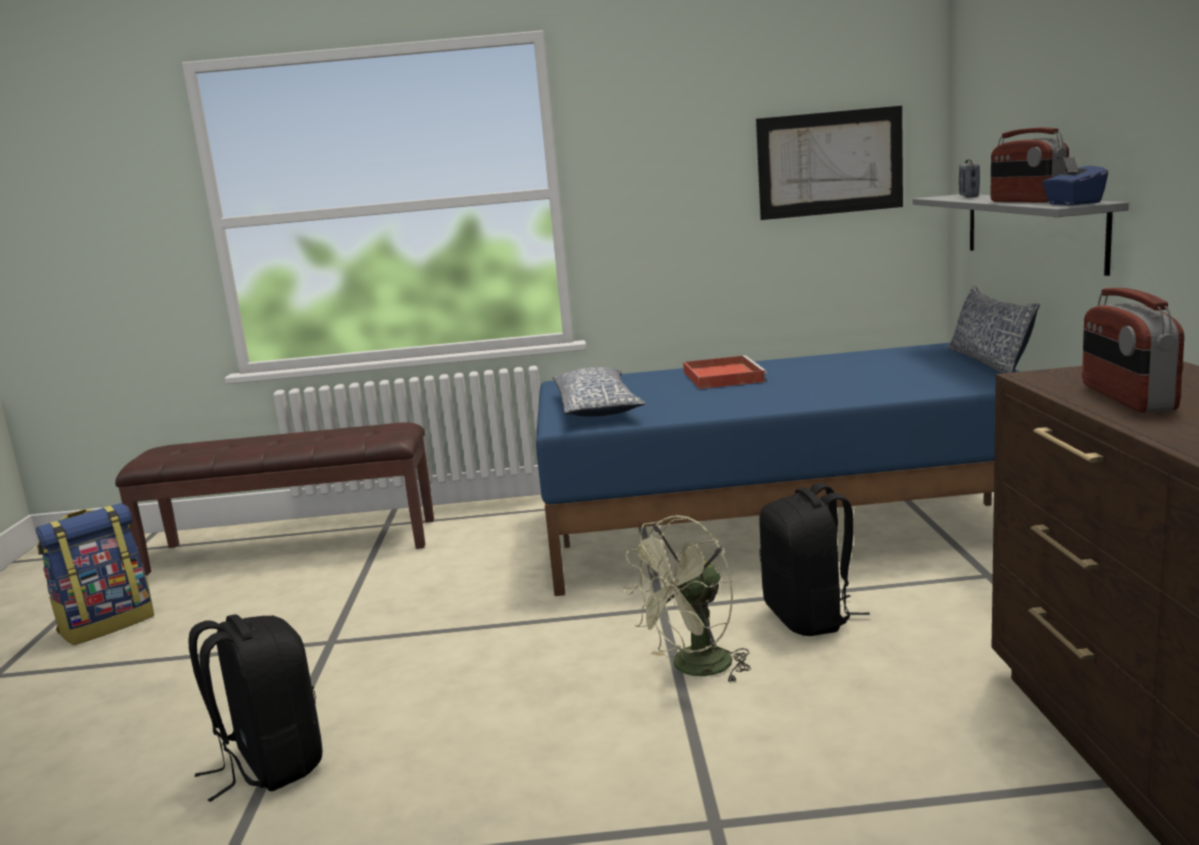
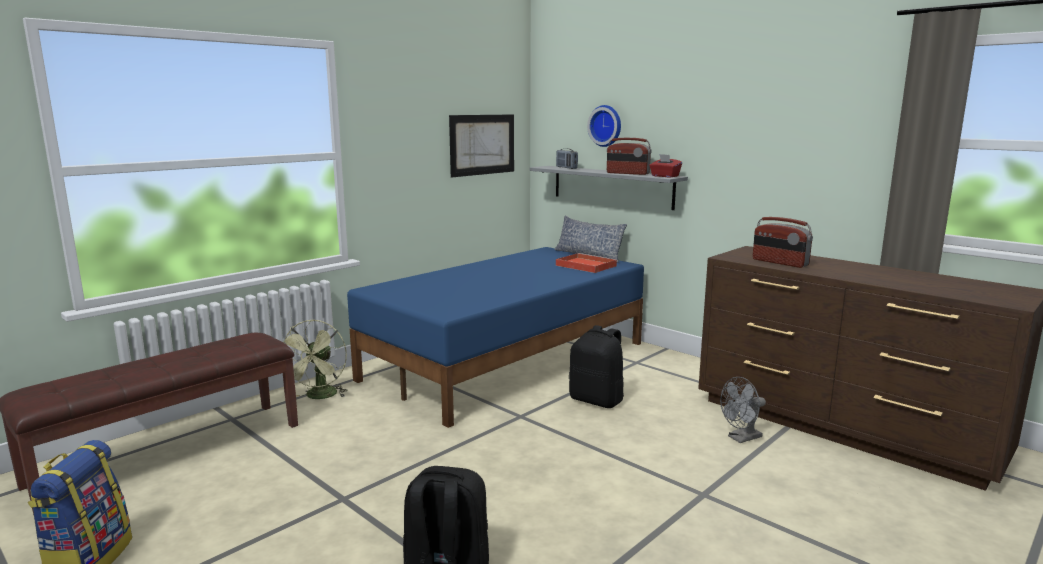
camera: 45 degrees left, 0 degrees up
pillow [553,367,645,417] -> none
green fan [623,515,751,683] -> green fan moved to [283,319,348,399]
red tray [683,355,768,389] -> red tray moved to [556,253,618,273]
blue tissue box [1042,157,1108,206] -> red tissue box [649,154,682,177]
none -> wall clock [587,105,621,147]
none -> grey fan [720,377,766,443]

